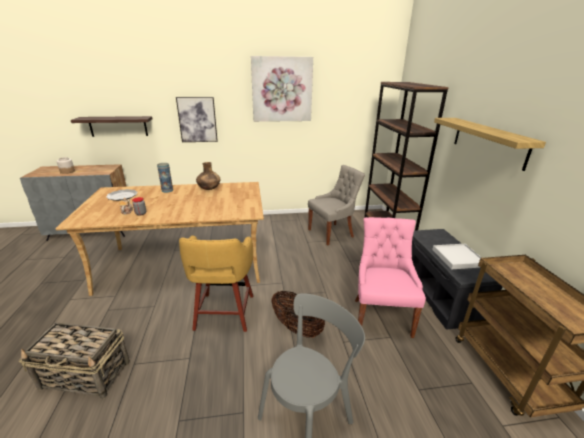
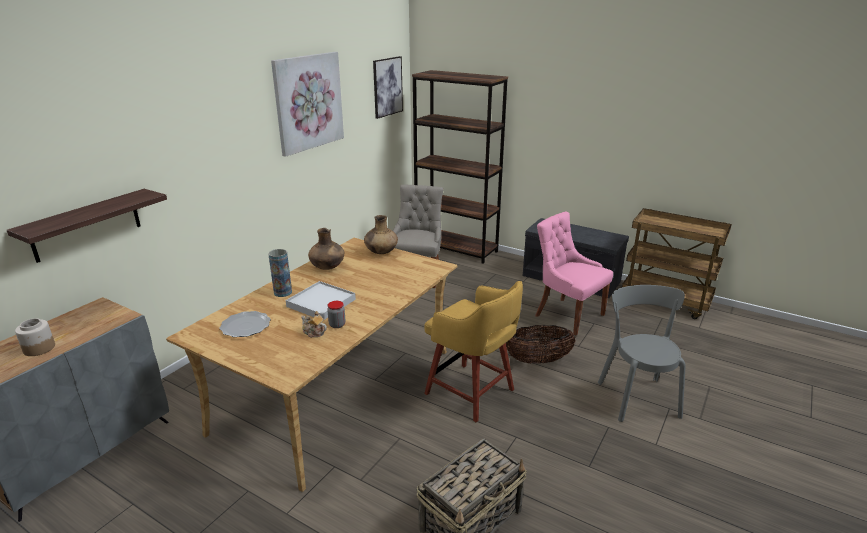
camera: 50 degrees left, 0 degrees up
picture [176,97,218,142] -> picture moved to [373,56,403,119]
white tray [432,244,482,269] -> white tray moved to [286,281,356,320]
shelf [434,118,546,171] -> none
none -> brown vase [364,215,398,254]

